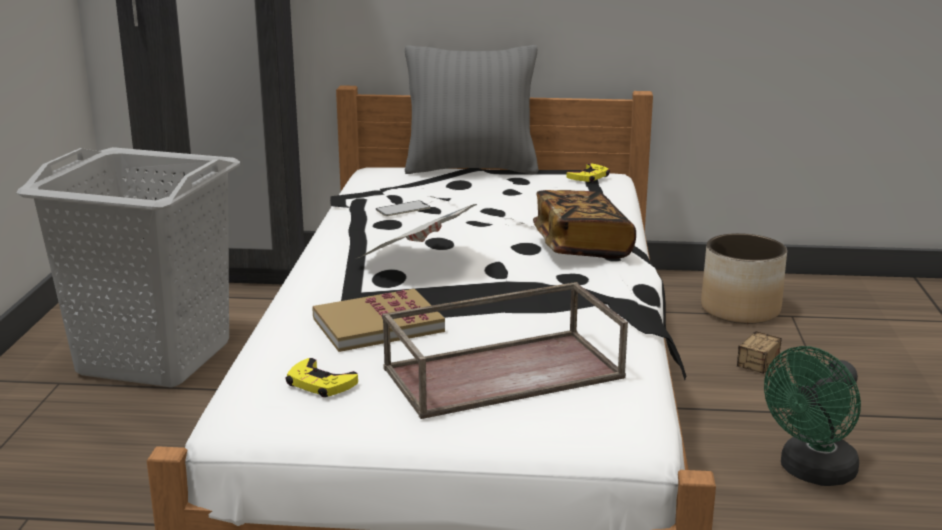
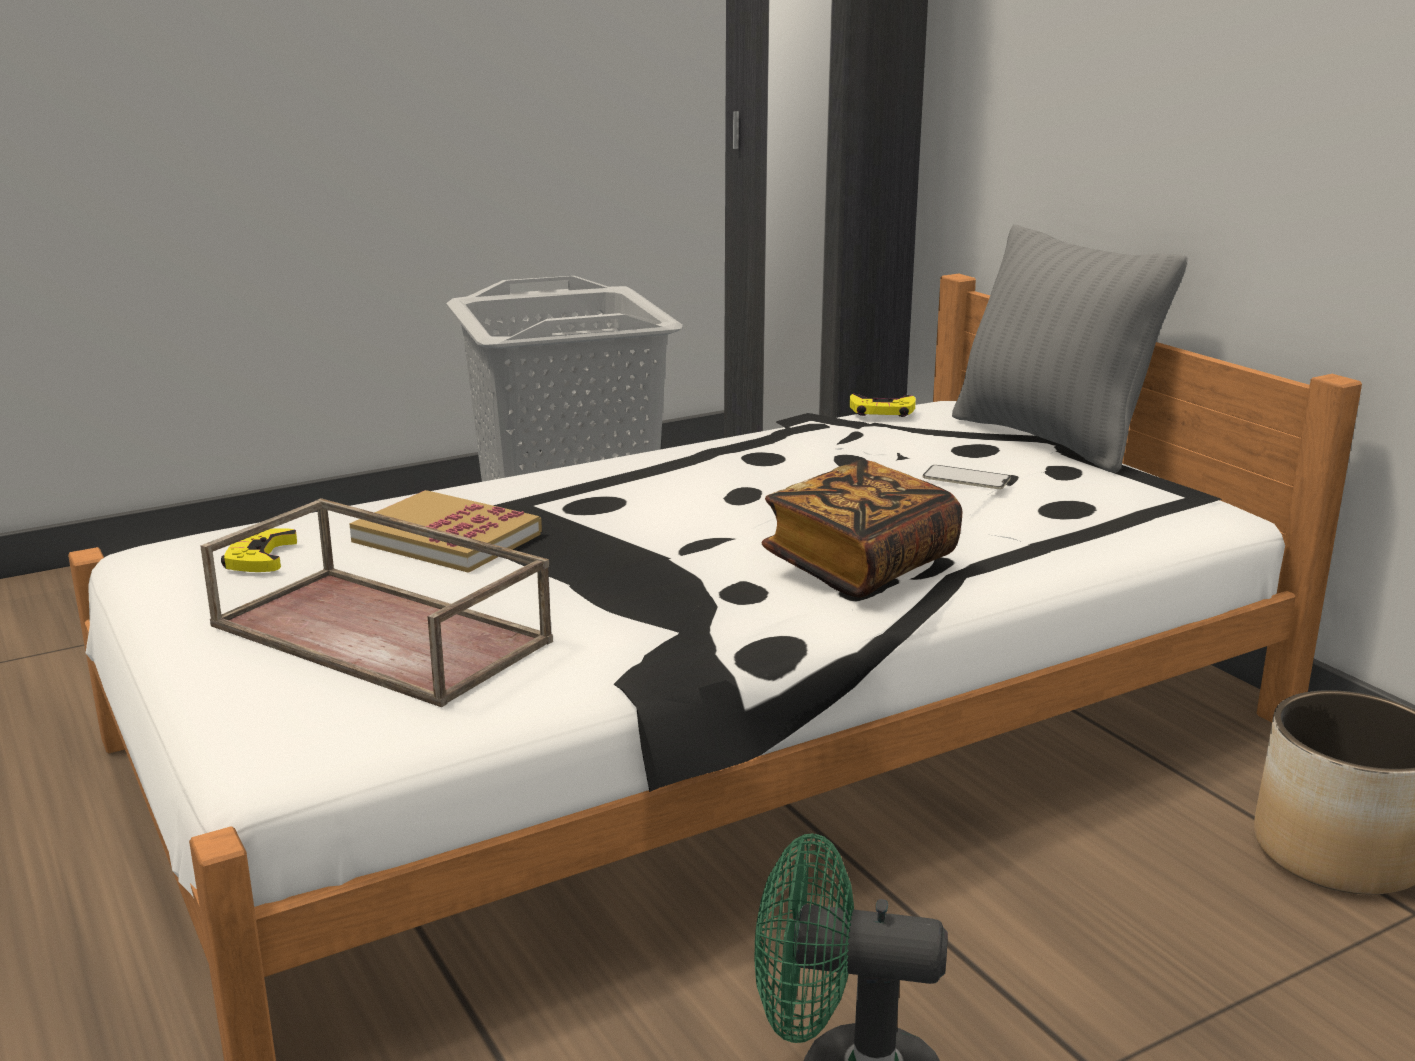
camera: 55 degrees right, 0 degrees up
newspaper [355,204,477,259] -> none
phone [376,200,431,216] -> phone moved to [923,465,1011,489]
yellow game controller [567,163,610,183] -> yellow game controller moved to [850,394,916,417]
storage box [737,322,782,374] -> none

